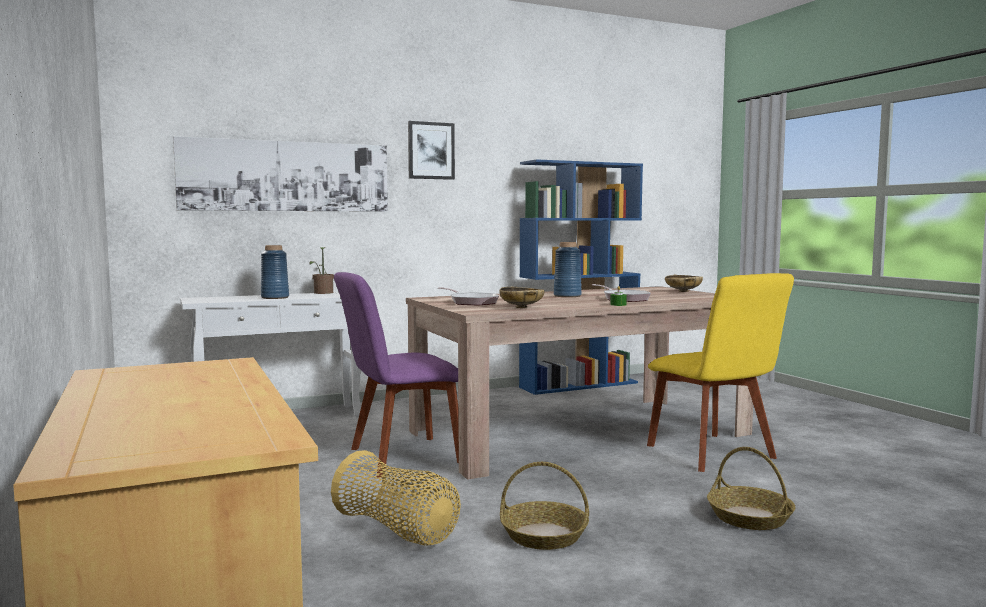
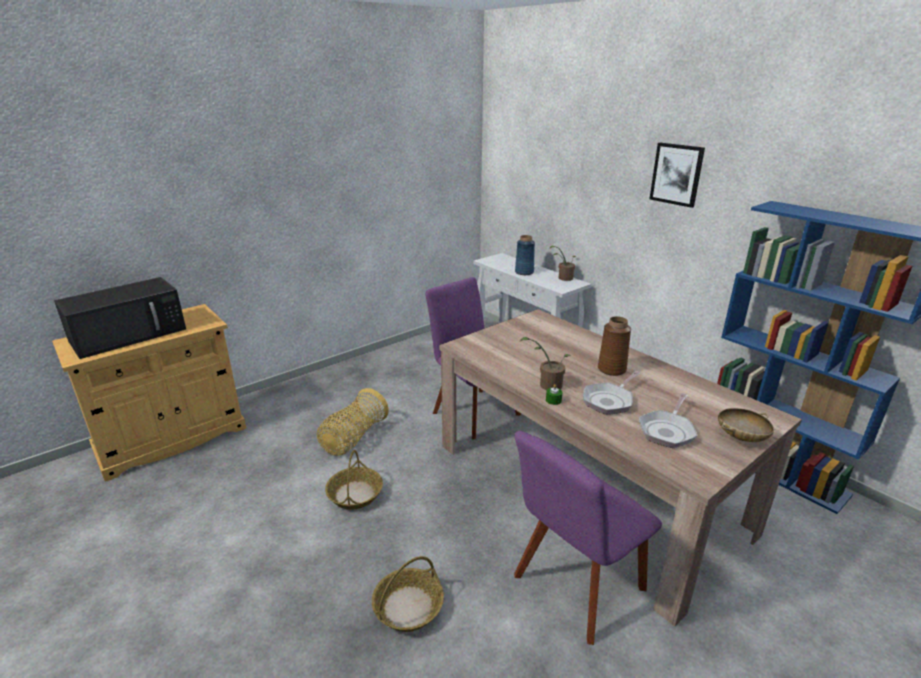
camera: 75 degrees right, 20 degrees up
picture [173,136,388,212] -> none
frying pan [438,287,499,305] -> frying pan moved to [639,393,697,448]
beige bowl [499,286,545,308] -> none
blue vase [554,242,582,297] -> brown vase [598,316,631,376]
yellow chair [647,273,794,472] -> purple chair [514,431,662,645]
none -> black microwave [54,277,186,359]
none -> potted plant [520,337,571,390]

